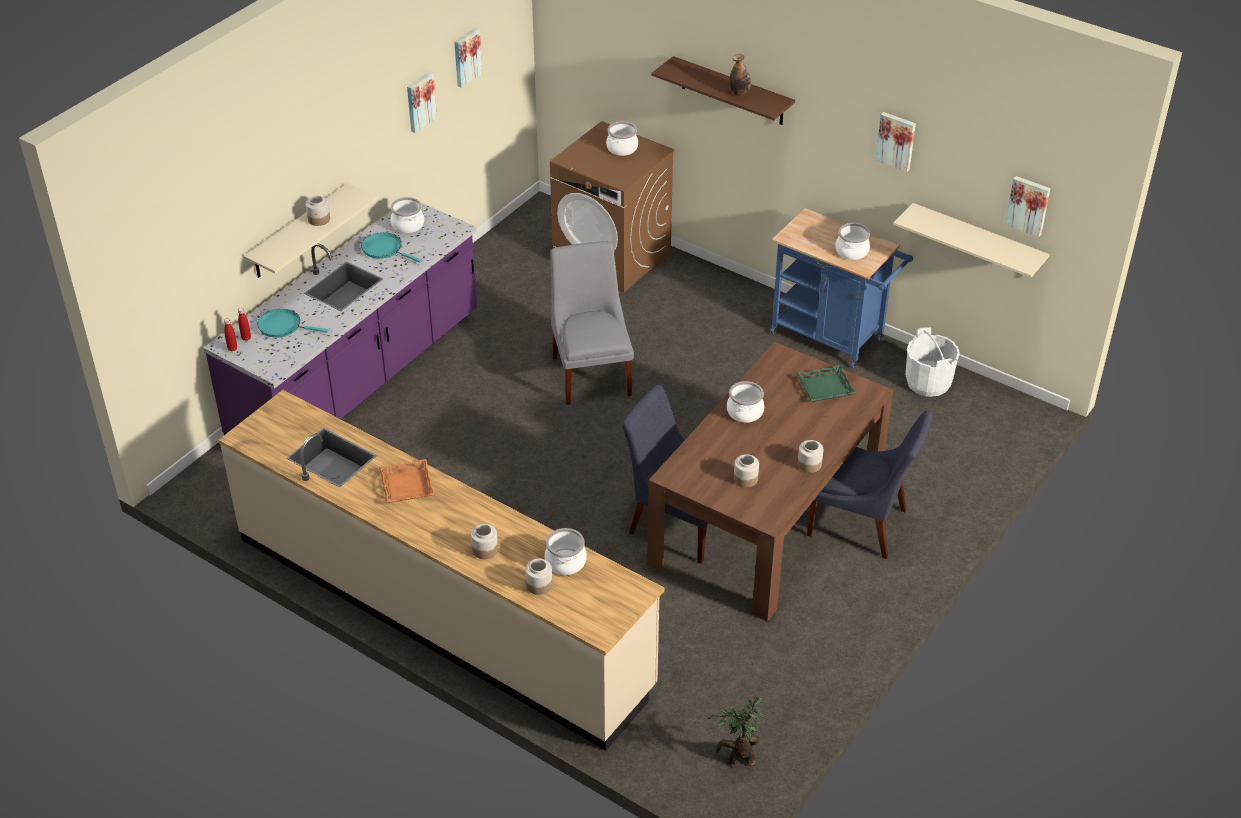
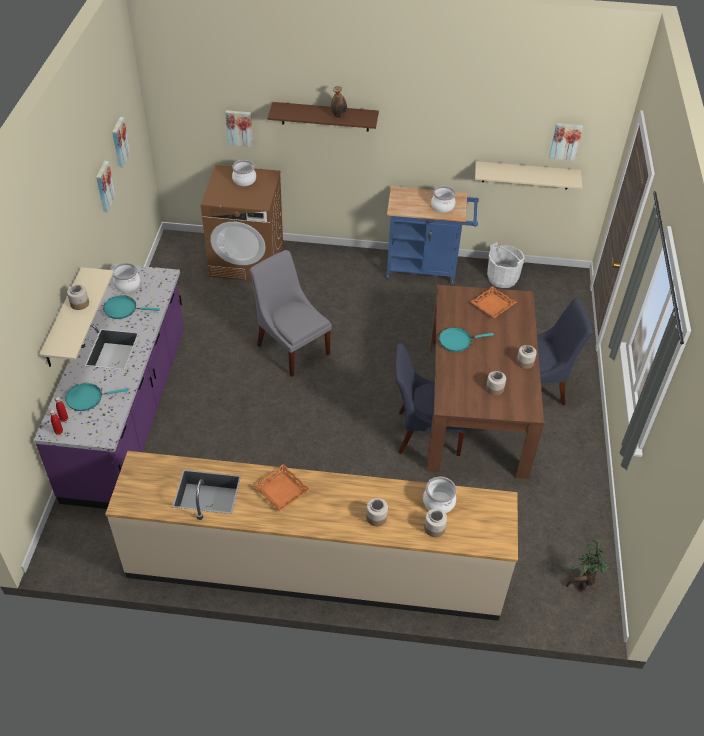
camera: 30 degrees left, 5 degrees up
cooking pot [727,381,764,423] -> turquoise frying pan [439,327,494,352]
green tray [796,365,856,402] -> orange tray [470,286,516,318]
picture [875,112,916,172] -> picture moved to [225,110,253,147]

